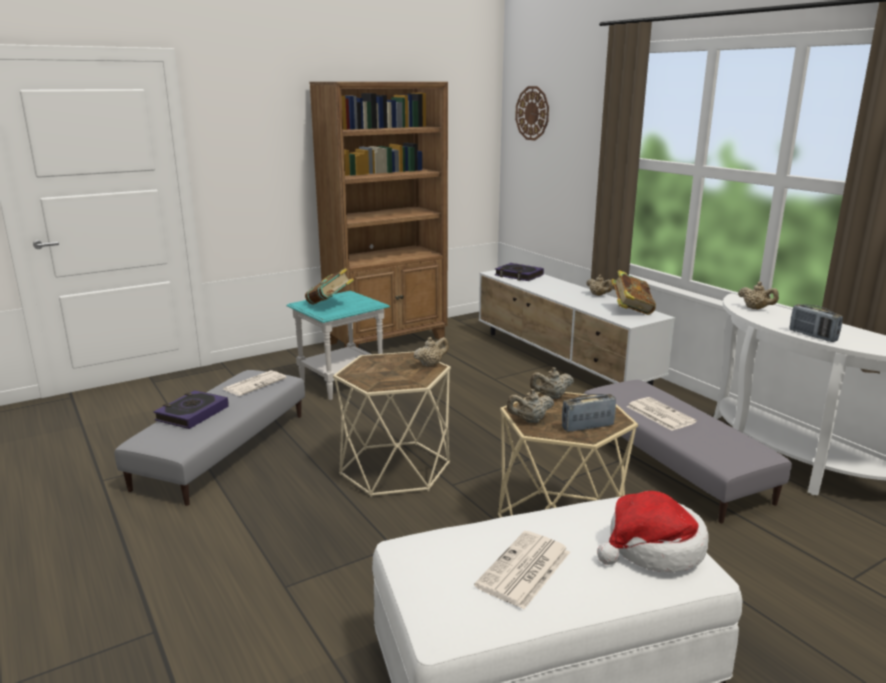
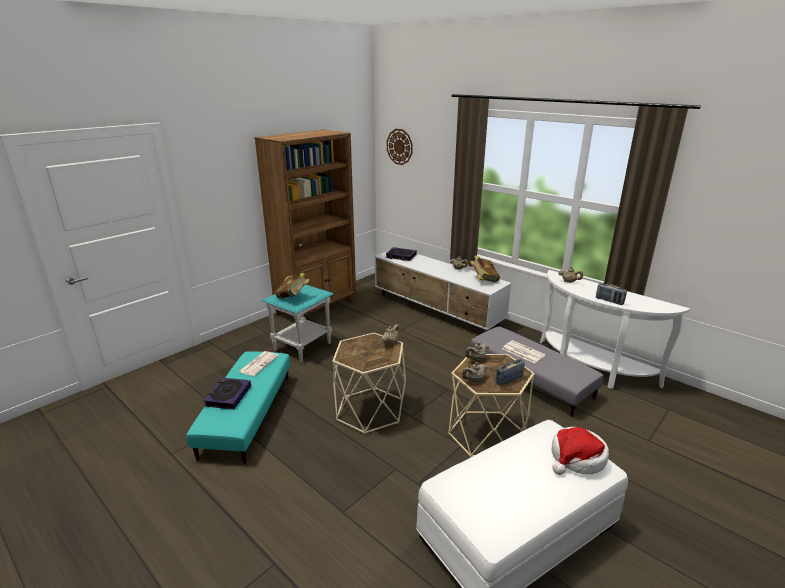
camera: 15 degrees left, 5 degrees up
grey ottoman [114,370,305,506] -> turquoise ottoman [186,351,290,464]
newspaper [474,531,570,609] -> none

